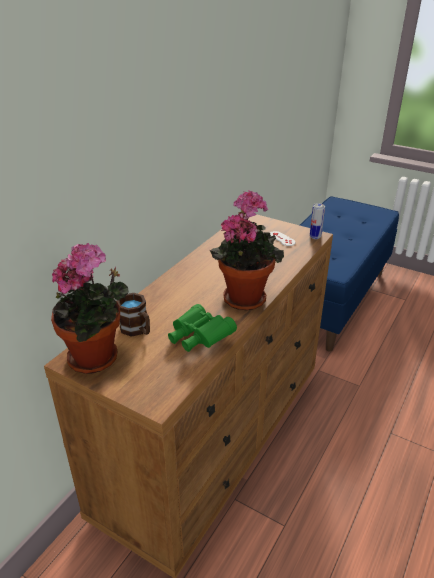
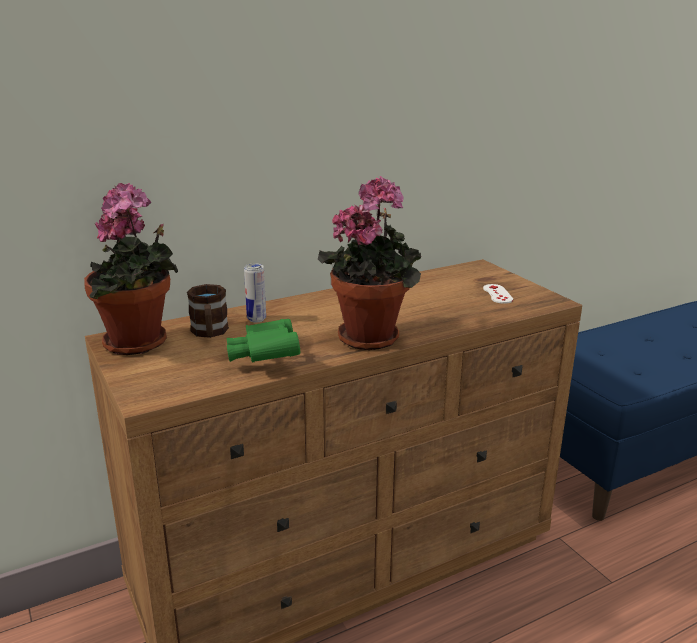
camera: 30 degrees right, 10 degrees down
can [310,203,325,239] -> can moved to [244,264,266,323]

